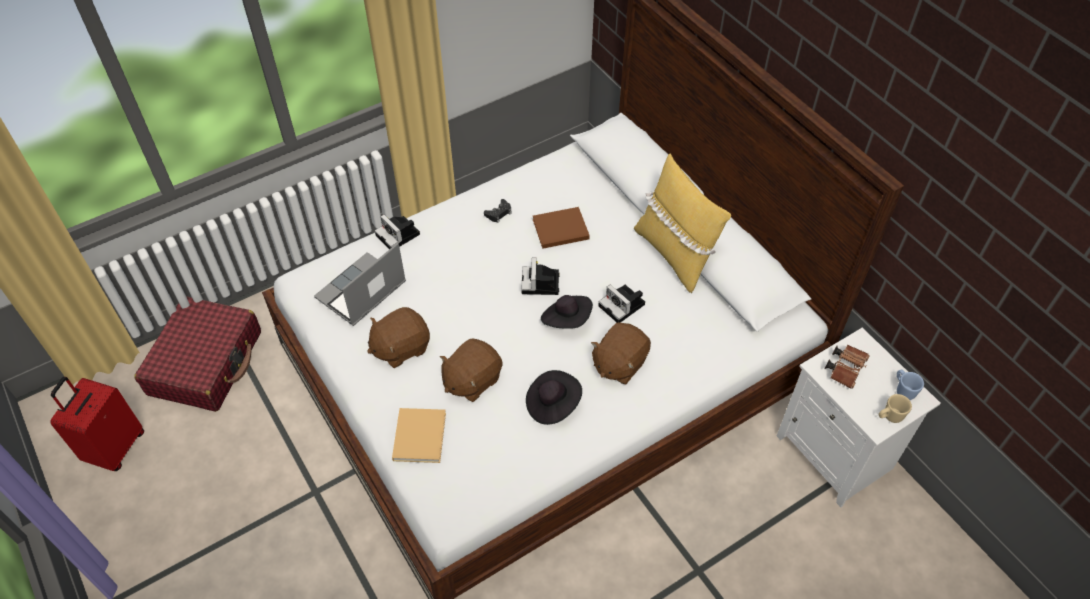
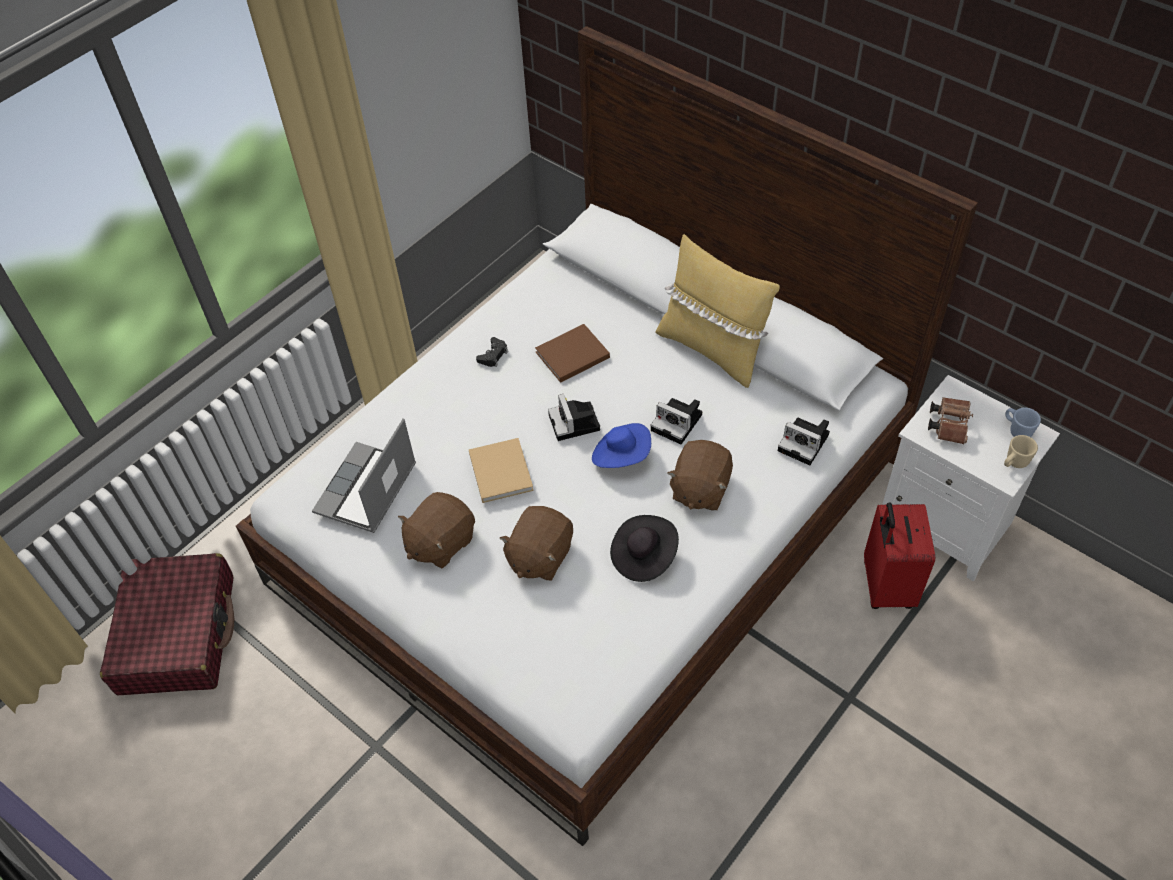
camera: 15 degrees left, 0 degrees up
red suitcase [50,377,144,471] -> red suitcase moved to [864,502,935,609]
camera [375,215,420,249] -> camera moved to [778,418,830,465]
beige book [392,408,446,463] -> beige book moved to [469,438,534,503]
black hat [541,295,593,329] -> blue hat [592,423,651,468]

